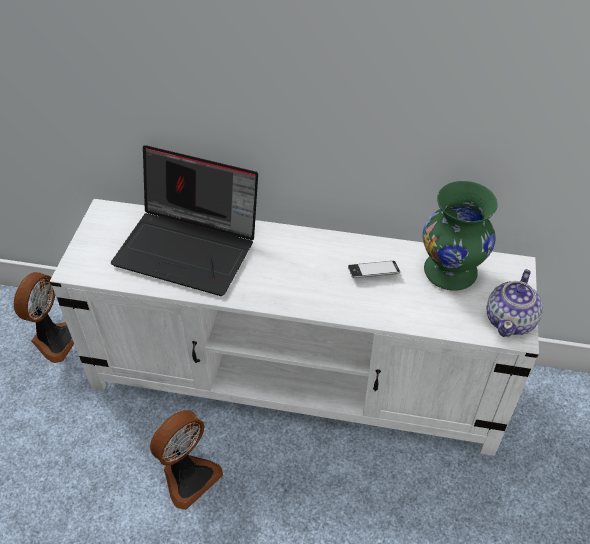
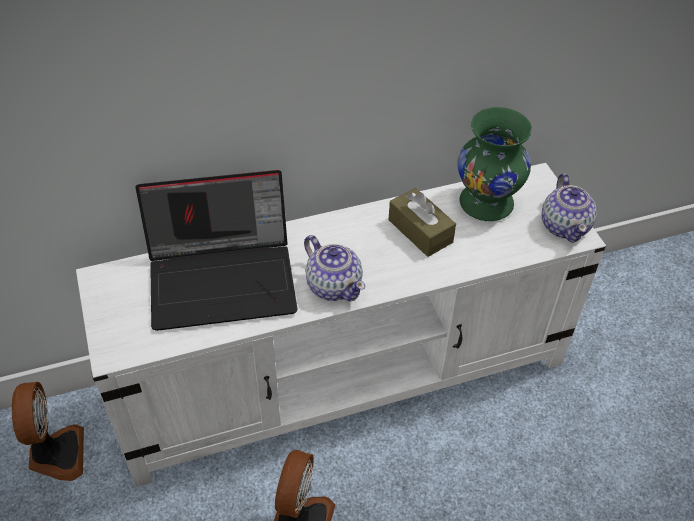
camera: 30 degrees left, 0 degrees up
phone [348,261,400,278] -> brown tissue box [388,188,456,257]
none -> teapot [304,235,365,301]

